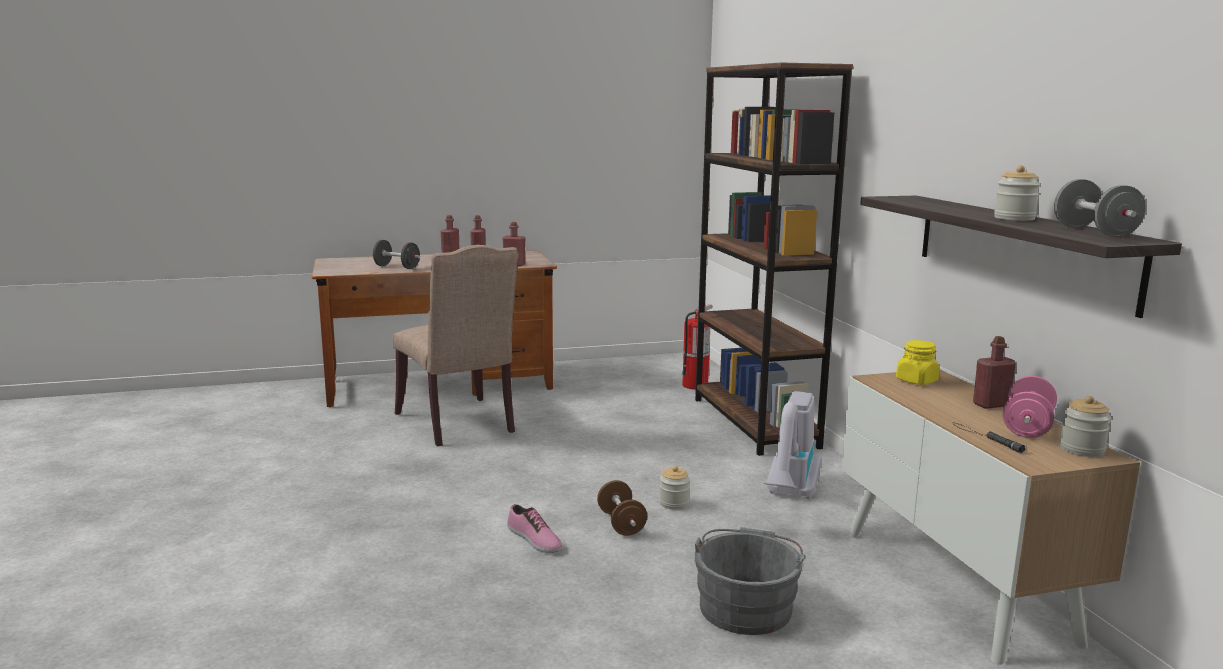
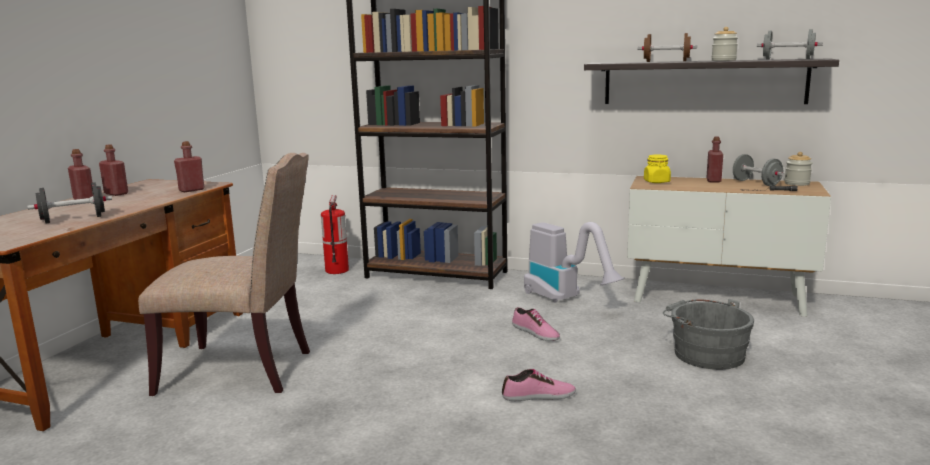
camera: 55 degrees left, 0 degrees up
brown dumbbell [597,480,647,536] -> brown dumbbell moved to [638,33,697,62]
jar [659,466,690,510] -> shoe [512,307,560,341]
pink dumbbell [1003,376,1057,438] -> grey dumbbell [733,154,783,186]

